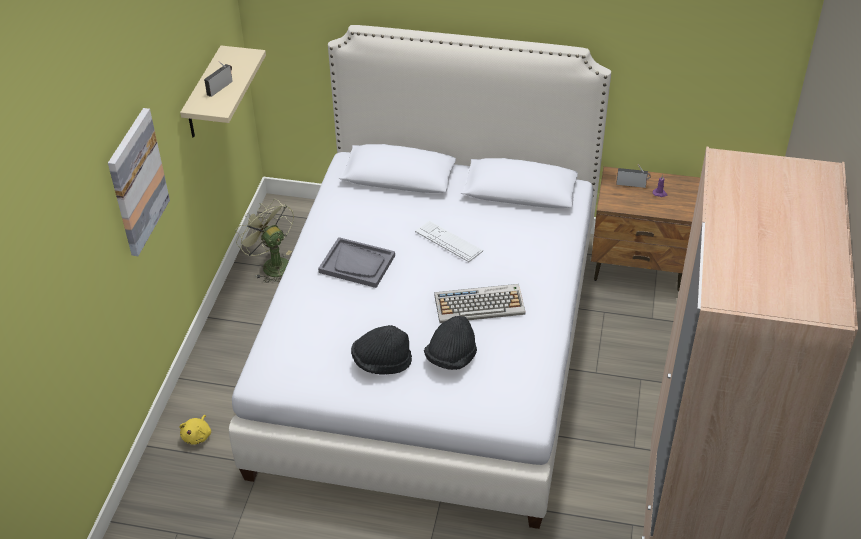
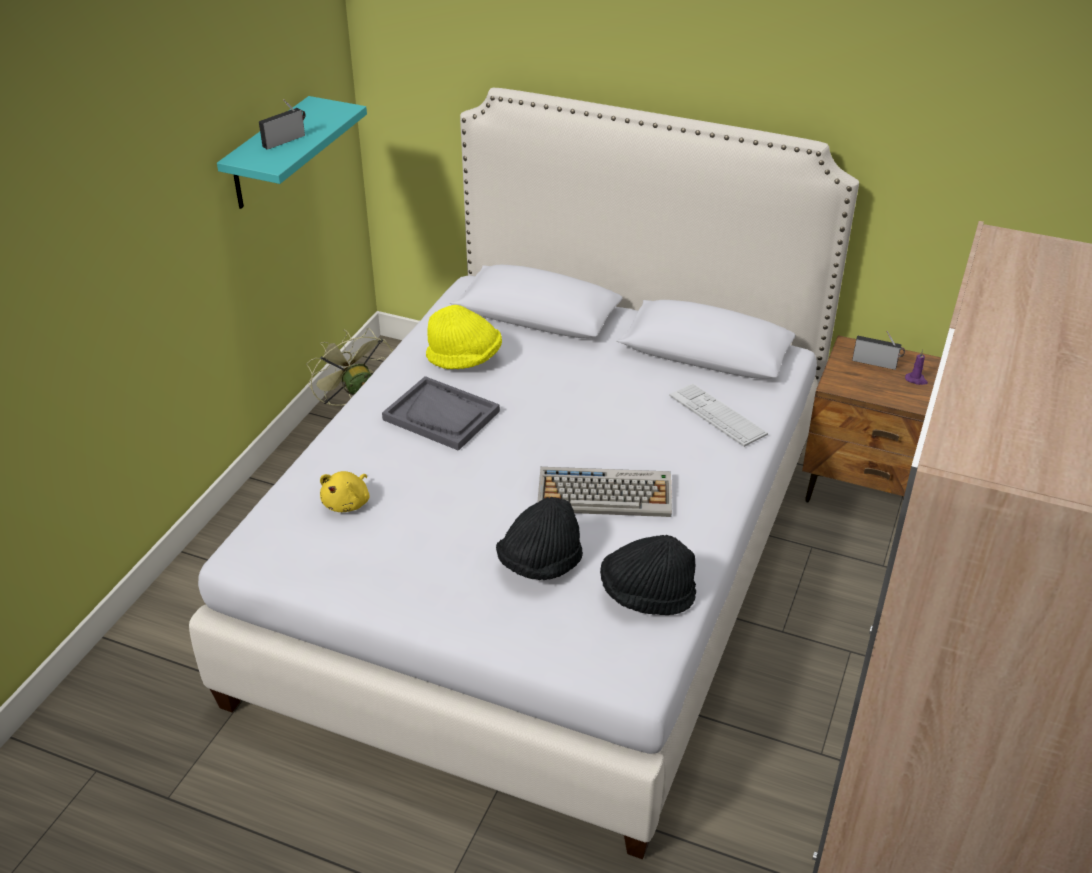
camera: 10 degrees right, 5 degrees down
picture [108,108,170,256] -> none
yellow plush toy [179,415,211,445] -> yellow plush toy moved to [320,471,370,512]
beige shelf [180,46,266,138] -> turquoise shelf [217,96,367,209]
black hat [351,325,412,375] -> black hat moved to [600,535,696,615]
keyboard [415,221,483,262] -> keyboard moved to [669,384,768,447]
none -> yellow hat [426,305,502,369]

